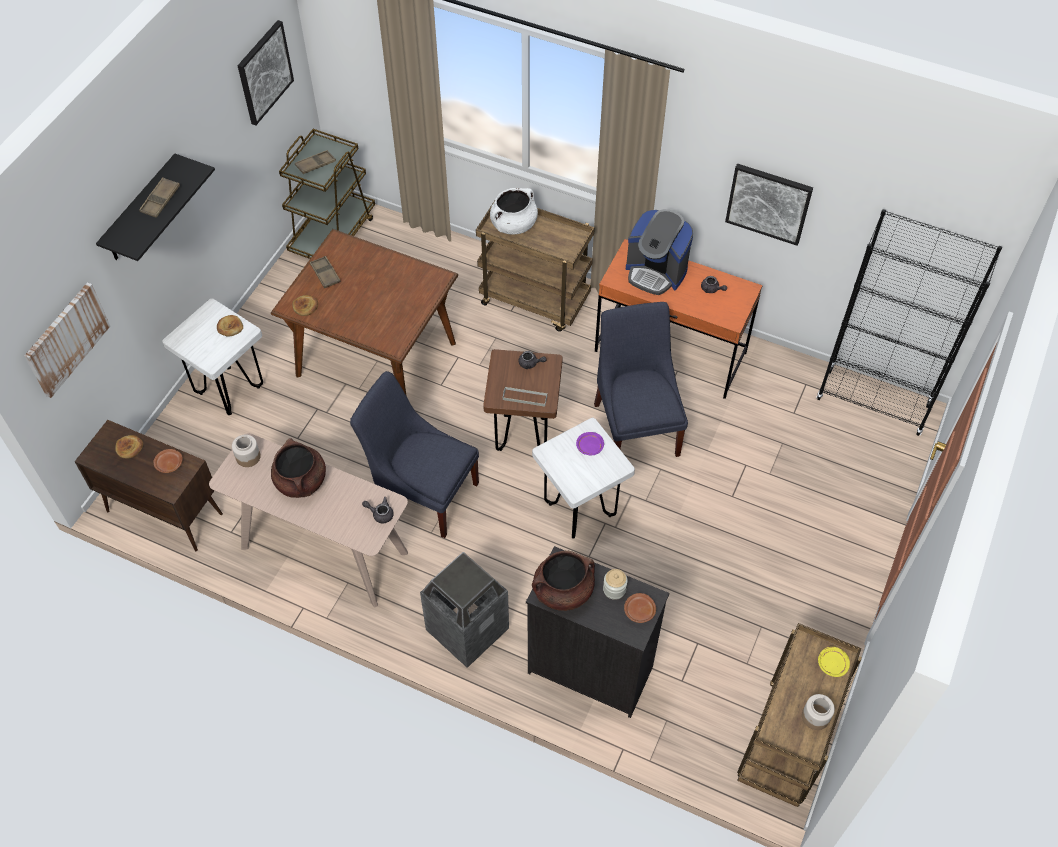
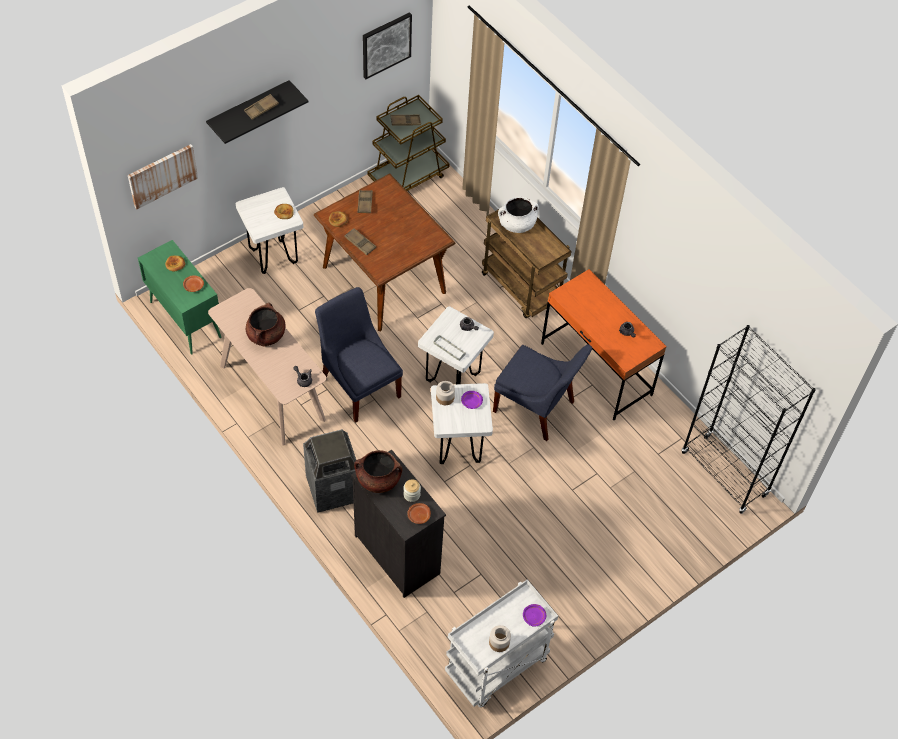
camera: 25 degrees right, 0 degrees up
brown cabinet [75,420,223,551] -> green cabinet [138,240,222,355]
jar [232,435,261,467] -> jar moved to [436,381,455,405]
brown stool [483,349,563,451] -> white stool [418,306,494,384]
blue chair [594,302,688,457] -> blue chair turned 105 degrees clockwise [493,344,592,441]
coffee machine [626,209,693,295] -> none
picture [725,164,813,246] -> none
brown cart [737,623,862,807] -> white cart [445,579,558,707]
yellow plate [818,647,850,677] -> purple plate [523,604,546,627]
none -> brown tray [344,228,376,255]

